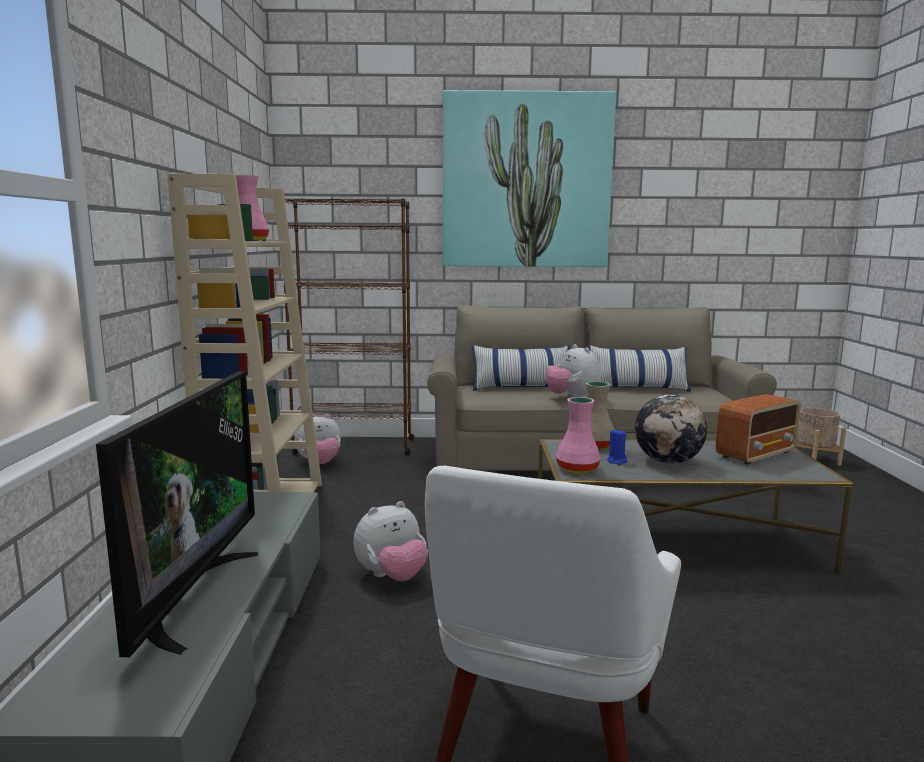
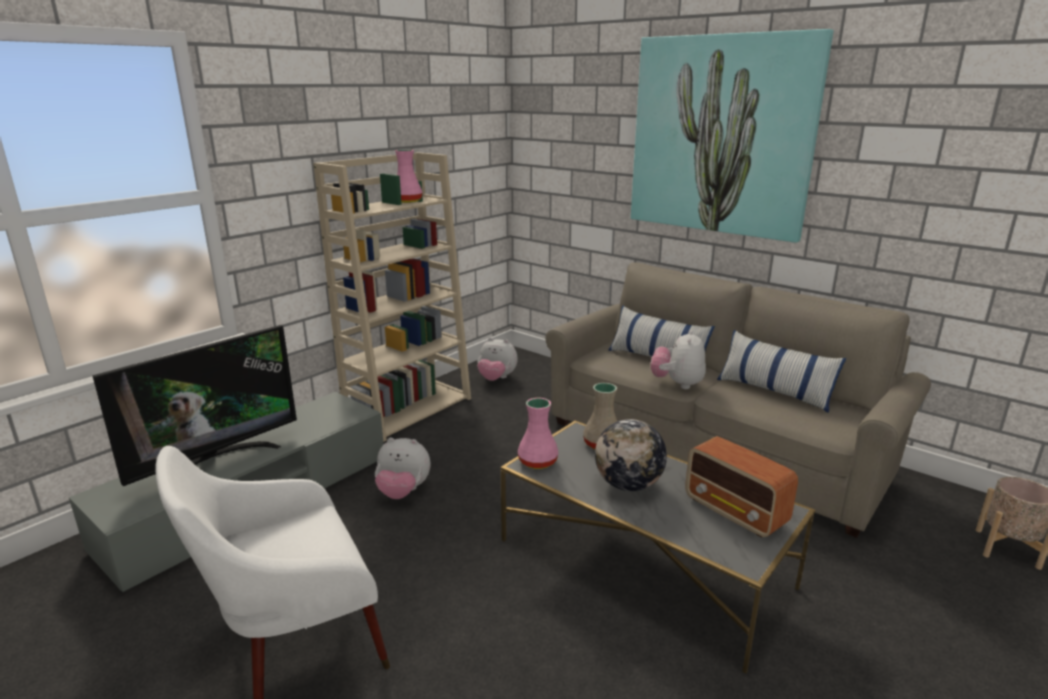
camera: 40 degrees right, 10 degrees up
brown bookcase [284,198,414,455] -> none
blue candle [607,428,627,465] -> none
radio [716,394,800,465] -> radio turned 45 degrees clockwise [685,436,798,538]

